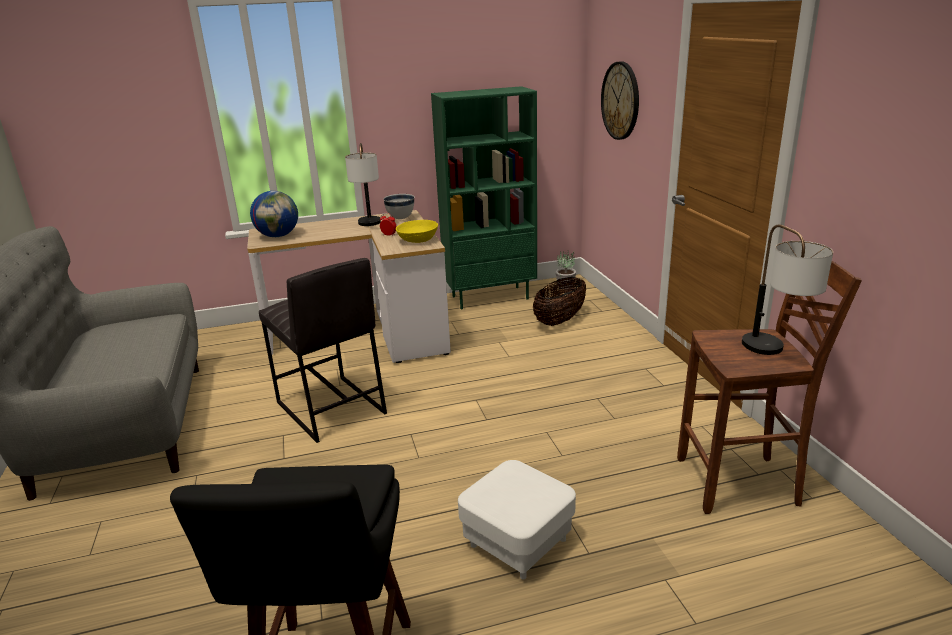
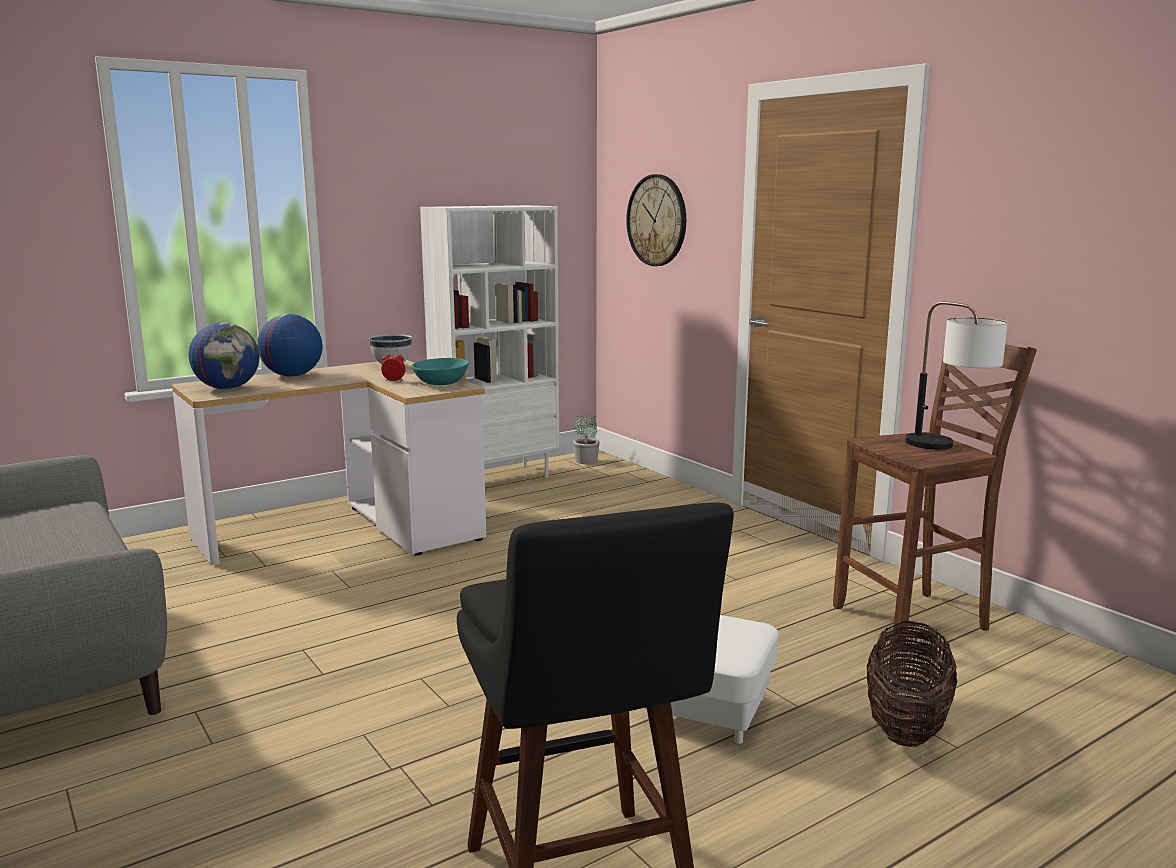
camera: 20 degrees left, 10 degrees down
grey stool [259,258,387,443] -> none
table lamp [345,143,381,226] -> none
yellow bowl [396,220,438,243] -> turquoise bowl [411,358,469,385]
green bookcase [431,86,537,309] -> white bookcase [420,205,559,478]
basket [533,277,586,326] -> basket moved to [867,620,958,747]
none -> globe [257,314,323,377]

